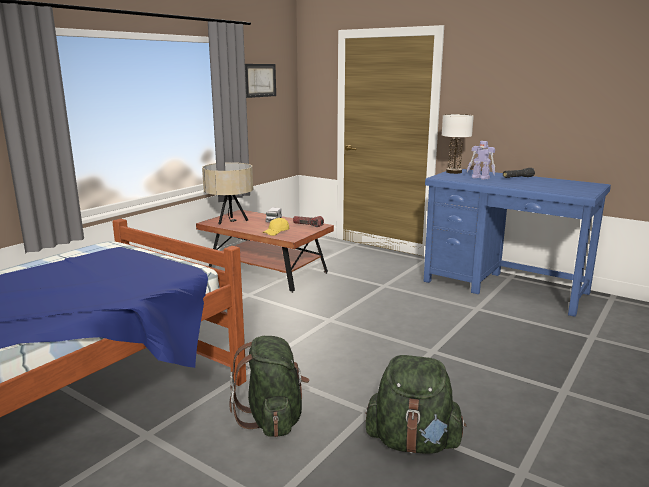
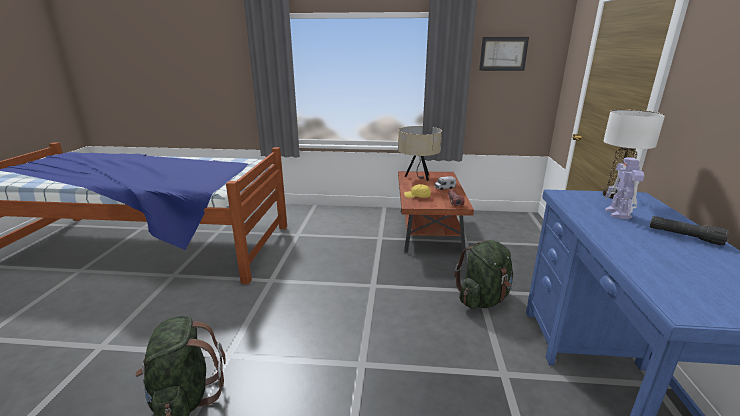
camera: 60 degrees right, 5 degrees up
green backpack [229,336,309,437] -> green backpack moved to [454,240,513,309]

